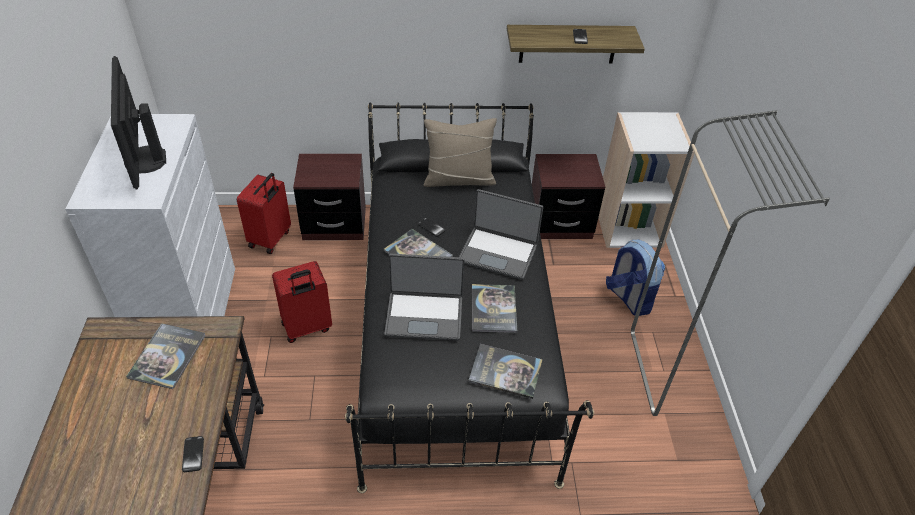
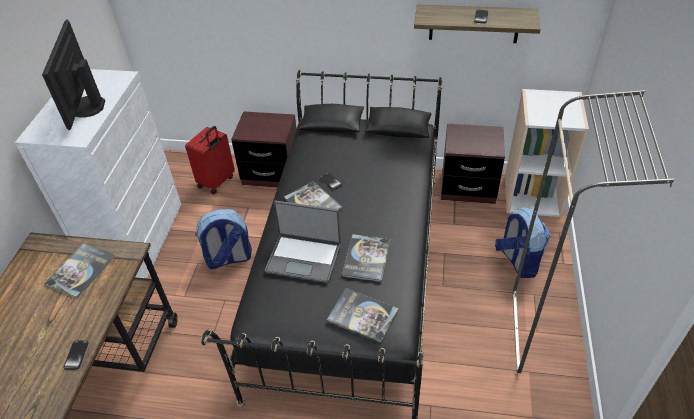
camera: 15 degrees right, 0 degrees up
red suitcase [272,261,332,343] -> backpack [195,209,252,269]
beige pillow [424,118,497,187] -> none
laptop [459,189,543,280] -> none

